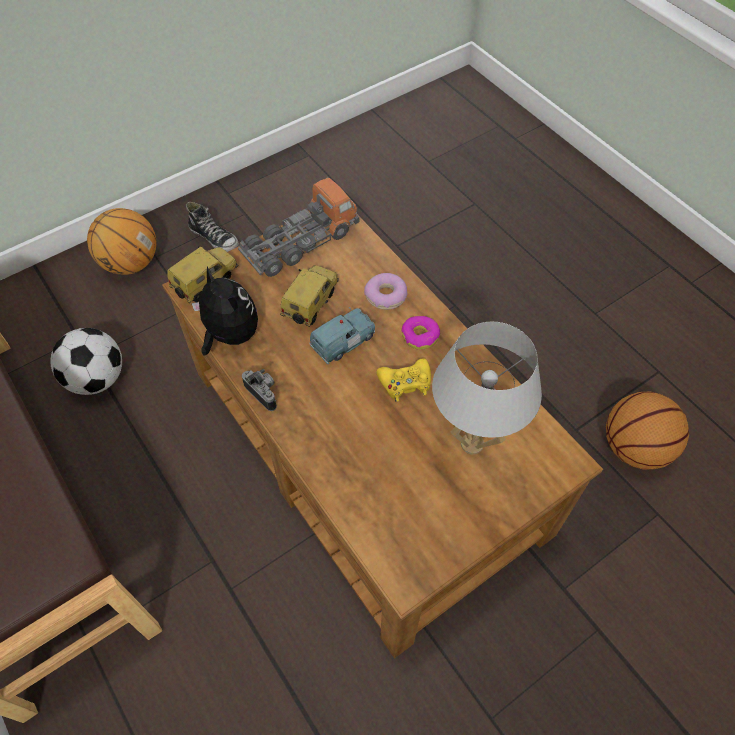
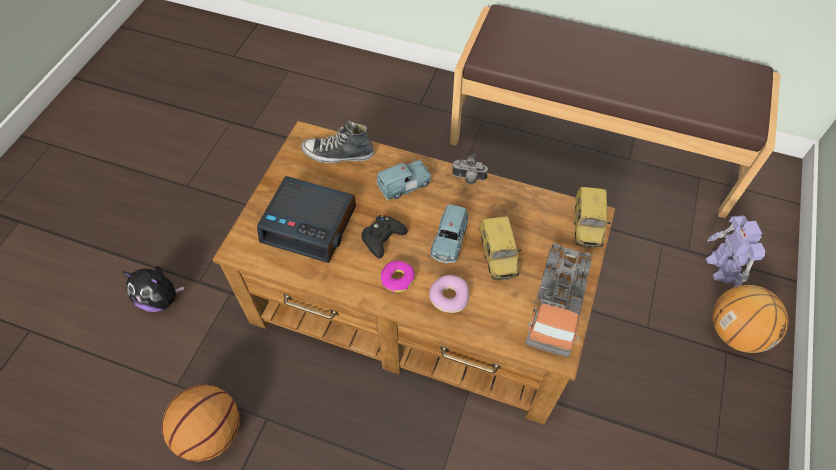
camera: 145 degrees right, 0 degrees up
football [51,328,122,395] -> none
shoe [186,202,239,252] -> shoe moved to [301,121,374,163]
plush toy [192,266,258,355] -> plush toy moved to [123,266,184,312]
yellow game controller [376,359,431,402] -> black game controller [361,215,408,259]
white table lamp [432,322,542,454] -> alarm clock [257,176,356,263]
none -> blue toy car [376,158,431,201]
none -> toy robot [706,215,765,287]

